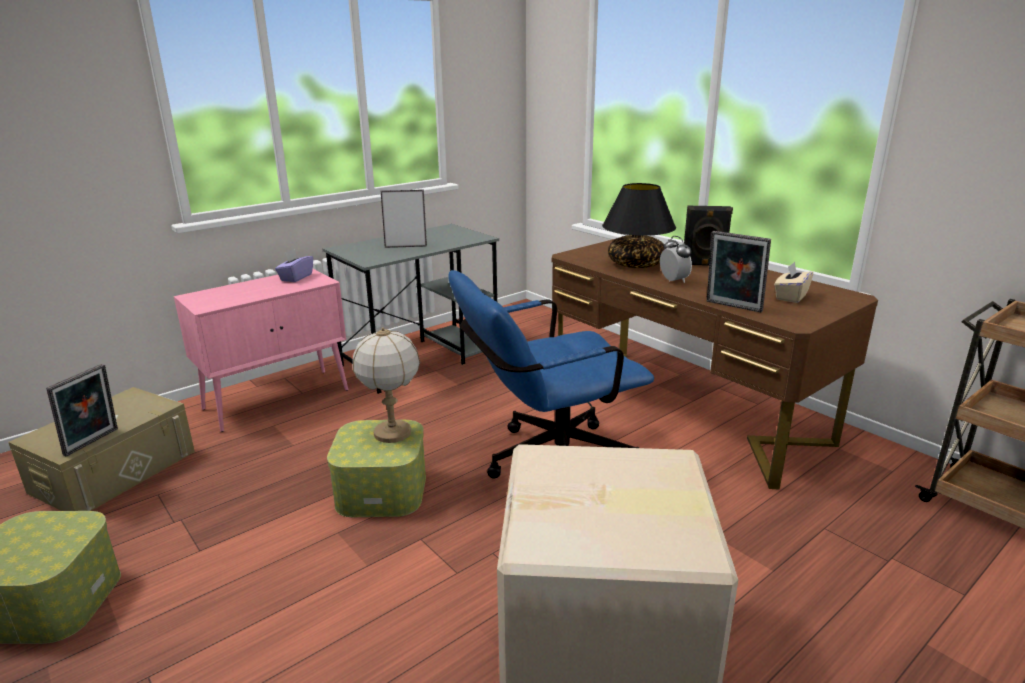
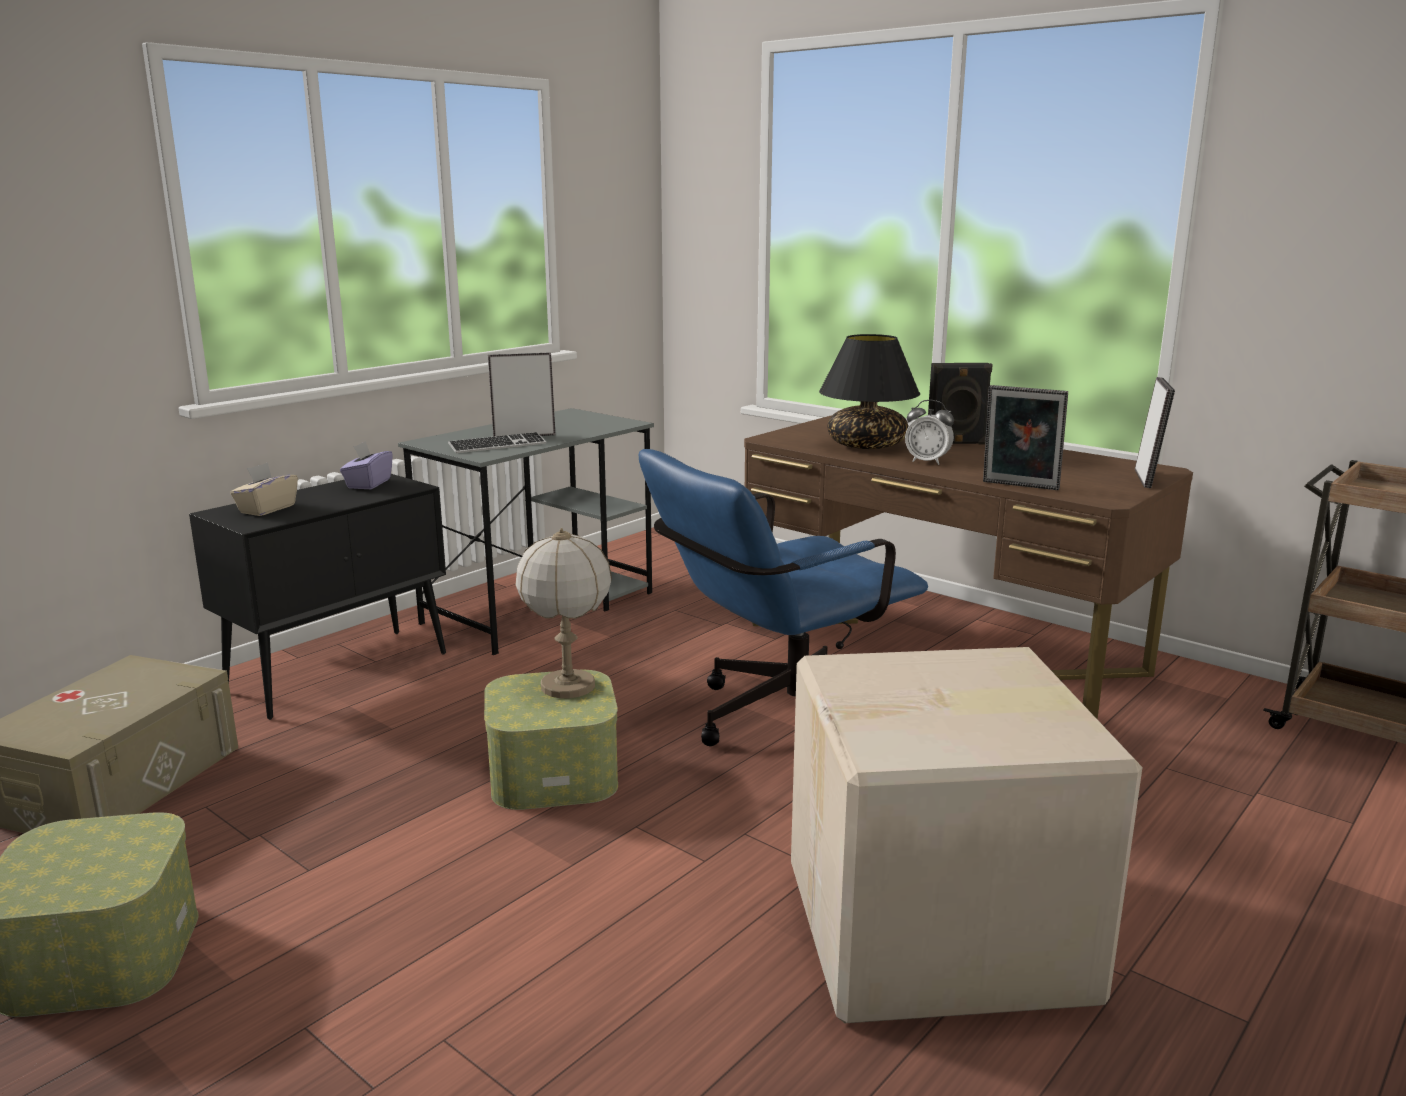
camera: 10 degrees left, 5 degrees down
picture frame [46,364,118,457] -> picture frame moved to [1135,377,1175,488]
pink cabinet [174,269,348,432] -> black cabinet [189,474,446,720]
alarm clock [660,236,692,283] -> alarm clock turned 150 degrees clockwise [905,400,954,465]
beige tissue box [774,262,813,303] -> beige tissue box moved to [230,463,298,516]
none -> keyboard [448,432,546,453]

